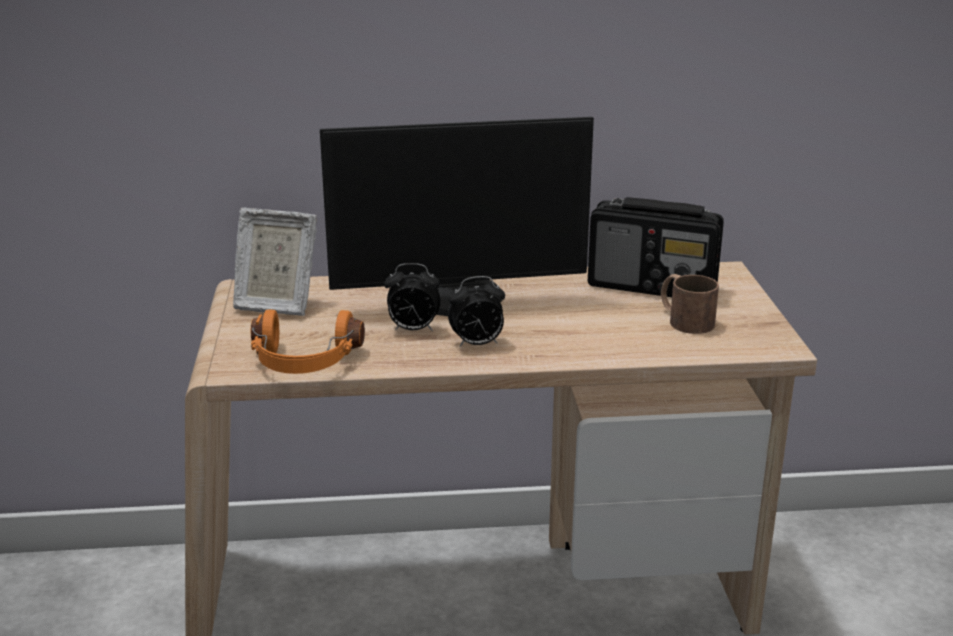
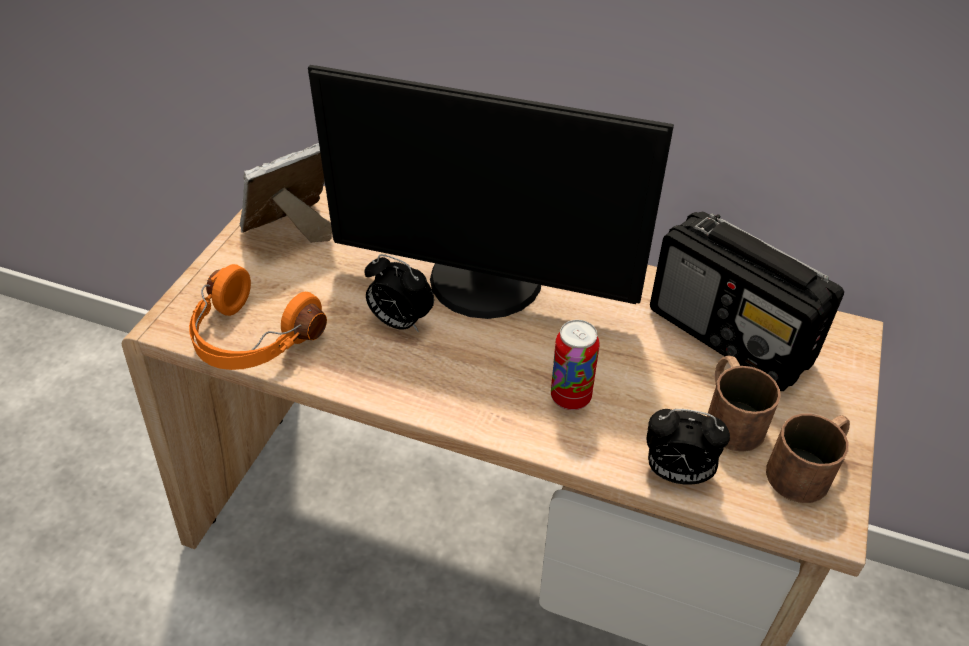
camera: 25 degrees right, 20 degrees up
picture frame [233,208,317,316] -> picture frame turned 105 degrees clockwise [239,143,332,242]
alarm clock [448,276,505,348] -> alarm clock moved to [646,409,730,485]
none -> can [551,320,600,410]
none -> brown mug [766,413,850,503]

